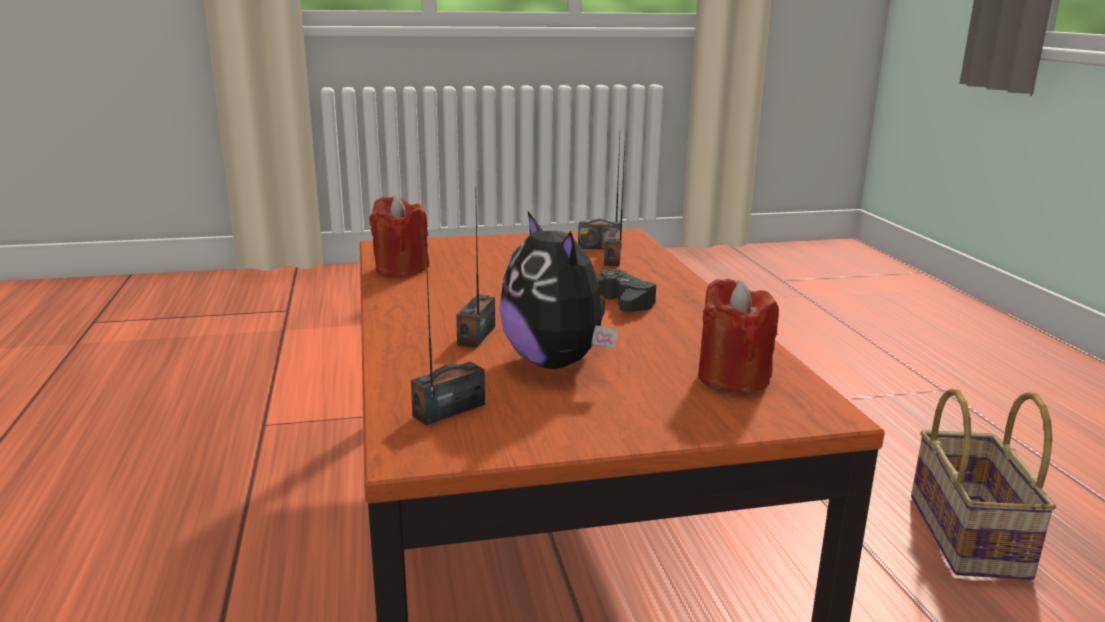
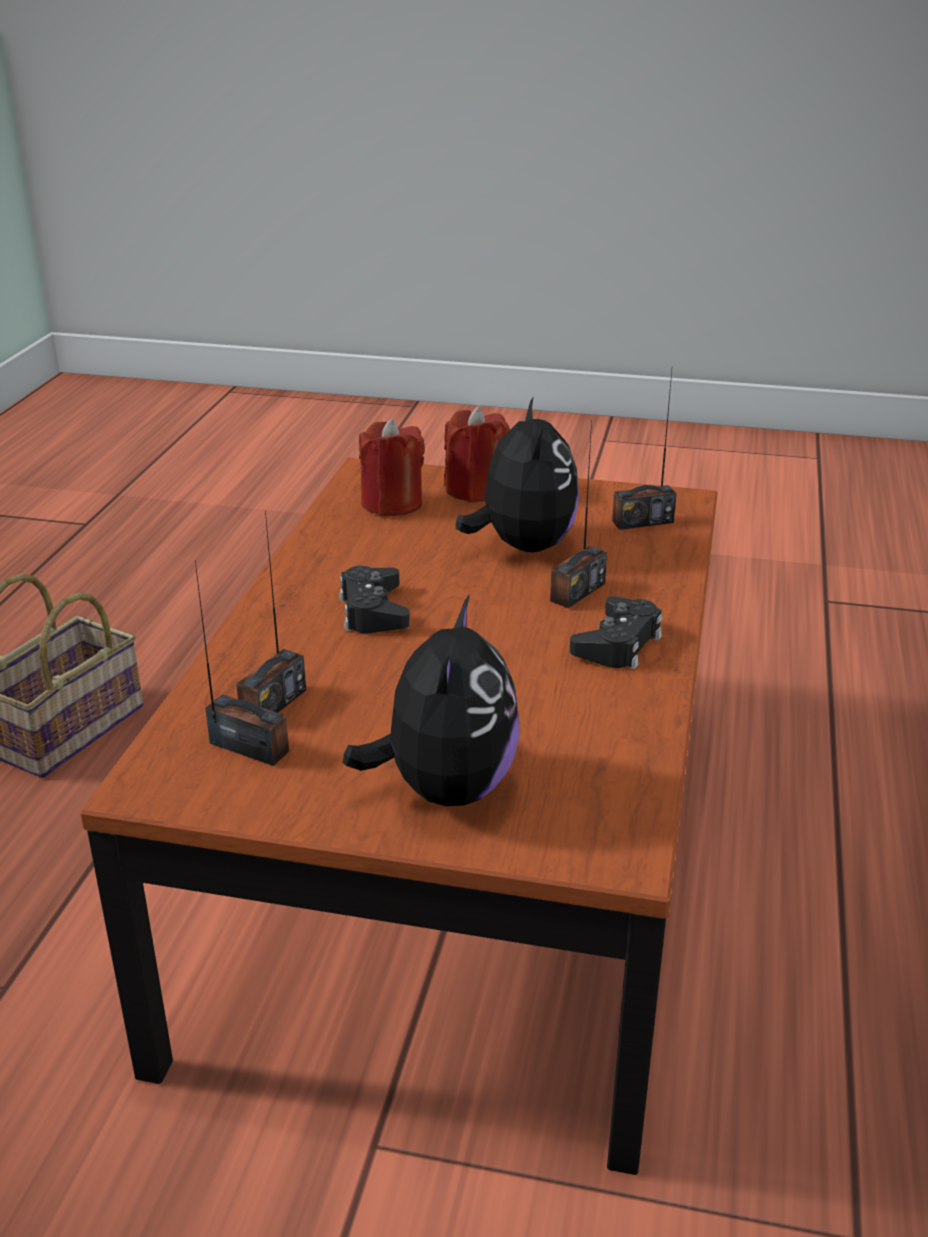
camera: 155 degrees left, 10 degrees up
red candle [370,195,429,277] -> red candle moved to [444,406,510,503]
none -> plush toy [343,594,520,806]
none -> black game controller [570,596,662,669]

